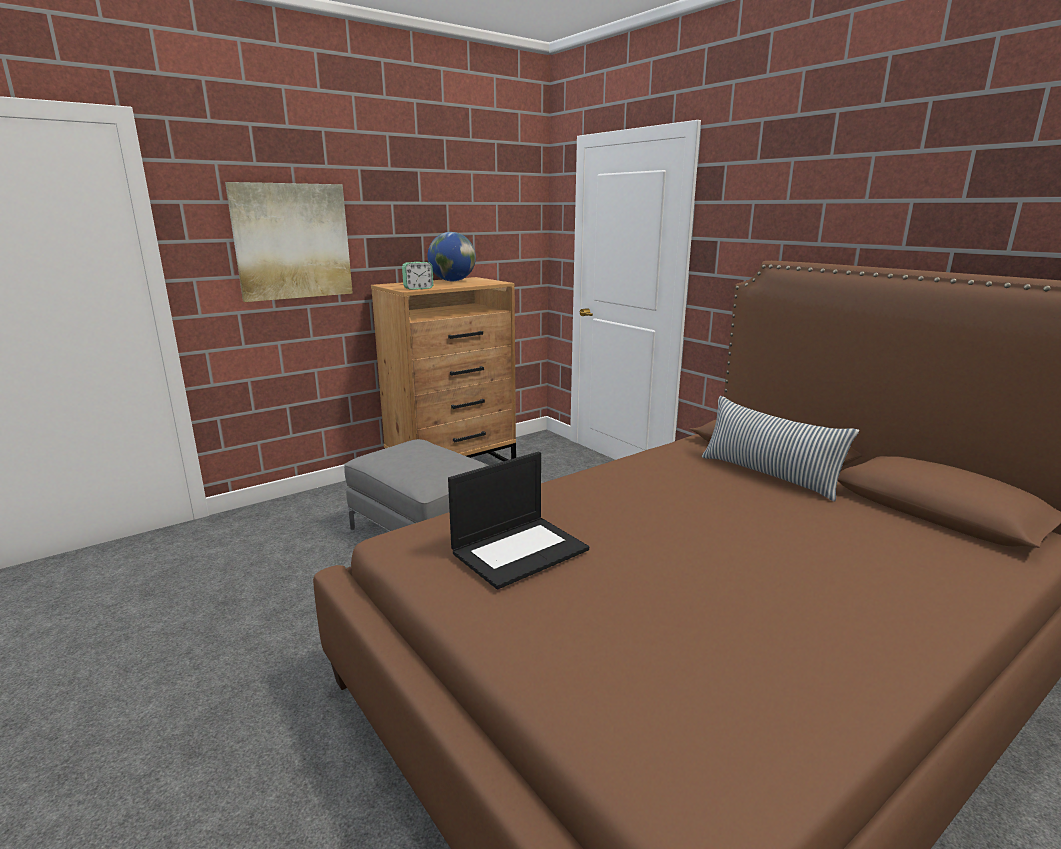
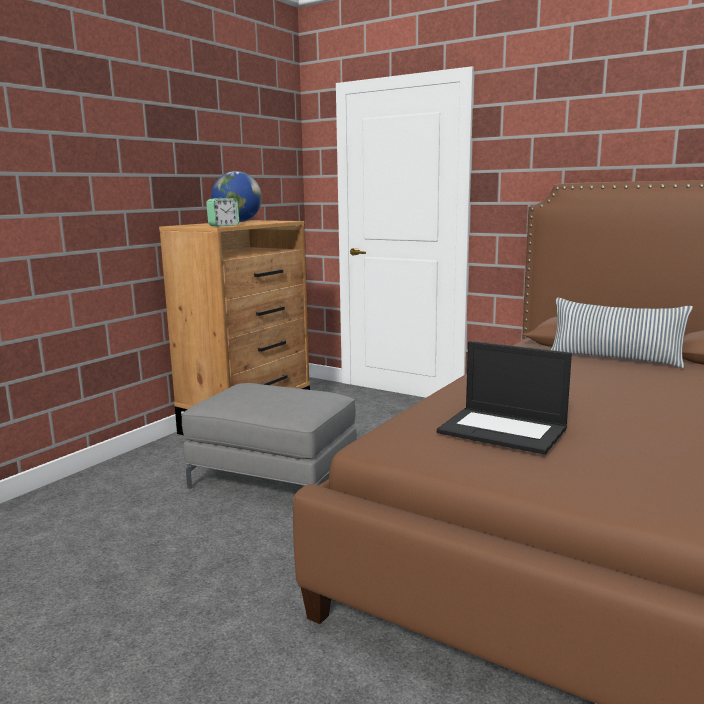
camera: 20 degrees left, 5 degrees down
picture [225,182,353,302] -> none
laptop [448,452,589,589] -> laptop turned 90 degrees clockwise [437,341,572,455]

